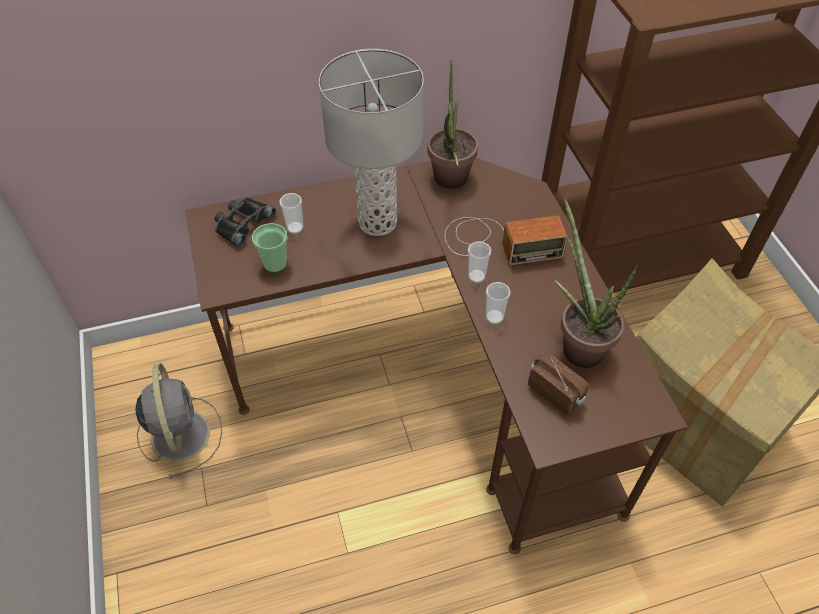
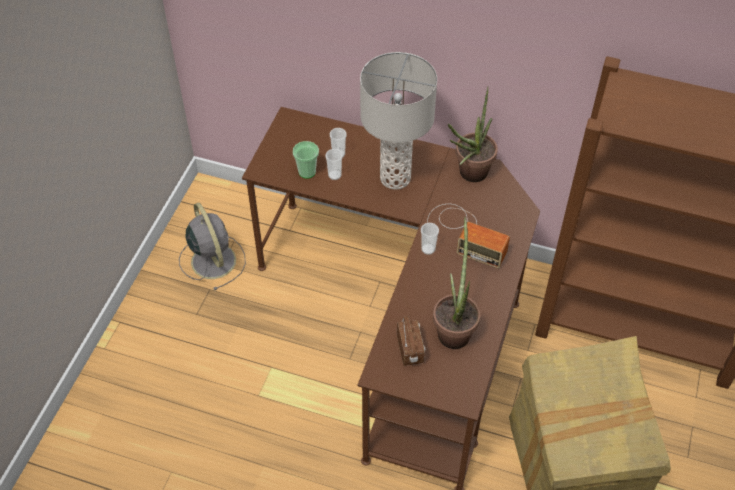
camera: 35 degrees right, 0 degrees up
grey fan [136,364,222,479] -> grey fan turned 45 degrees counterclockwise [179,203,246,290]
black binoculars [215,197,276,248] -> none
cup [486,282,511,324] -> cup moved to [325,149,343,180]

